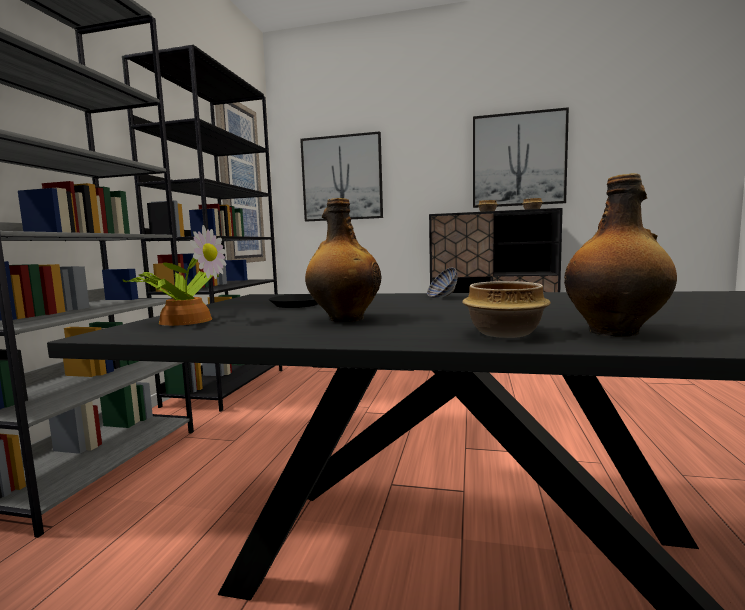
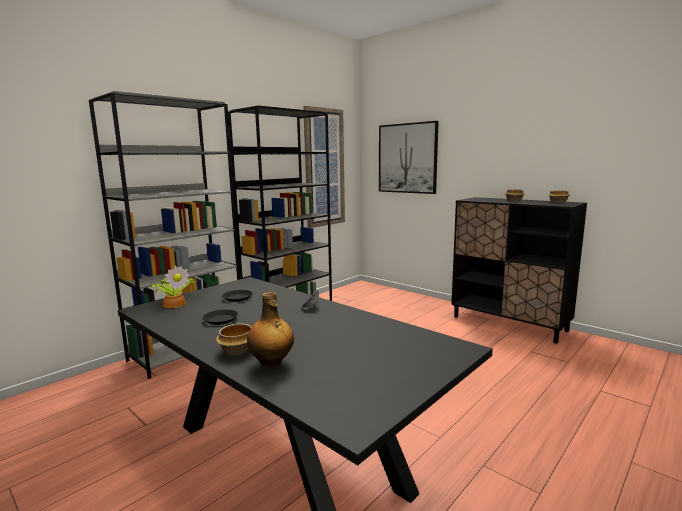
camera: 30 degrees right, 5 degrees up
bottle [305,198,381,322] -> black plate [202,310,238,325]
picture [473,107,569,208] -> none

